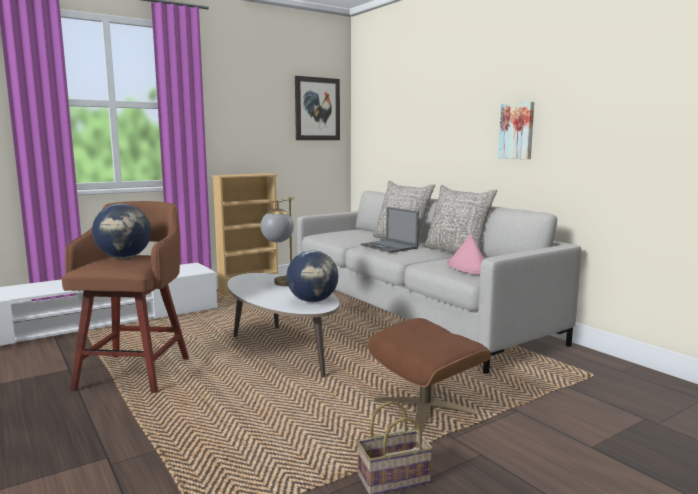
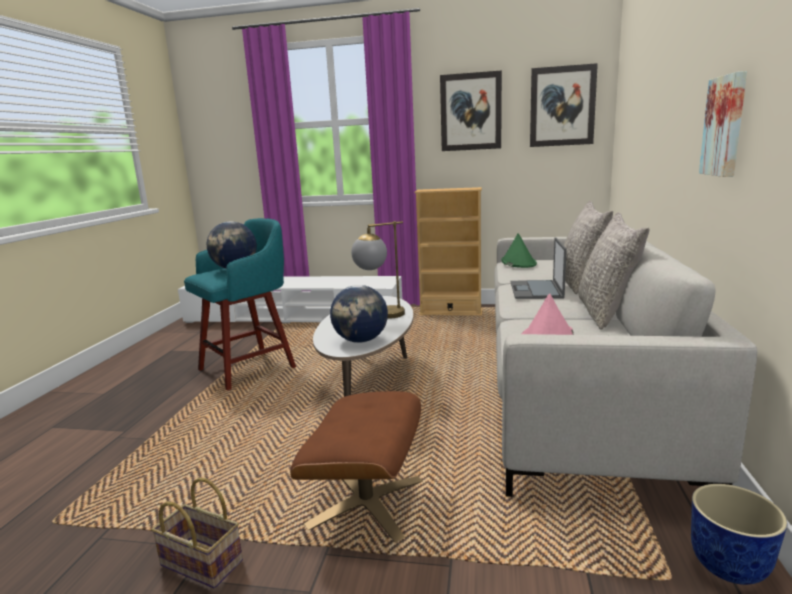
camera: 45 degrees right, 5 degrees up
brown stool [62,201,189,393] -> turquoise stool [184,218,296,391]
none -> picture [440,70,502,151]
none -> green hat [501,233,537,268]
none -> planter [691,484,787,585]

